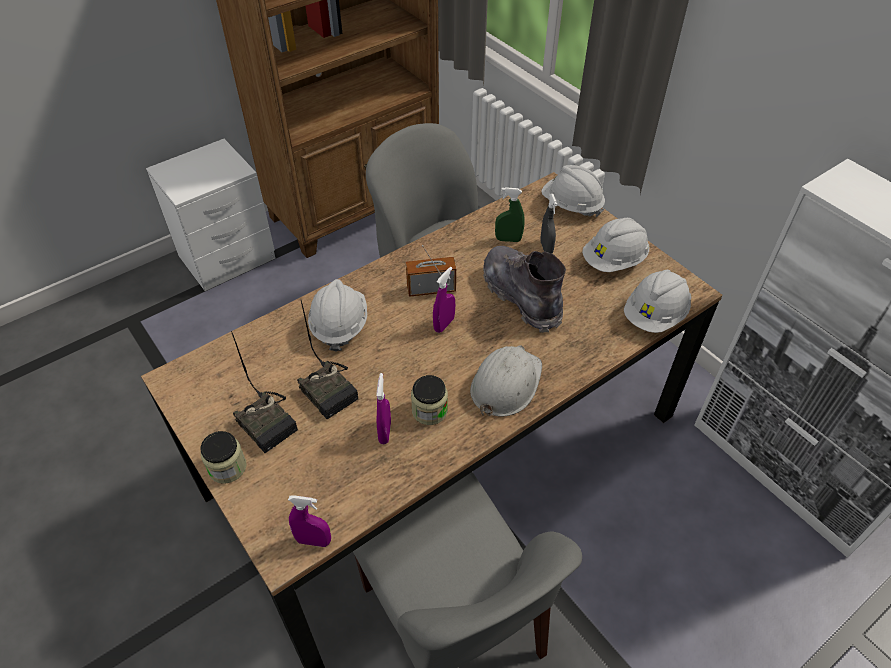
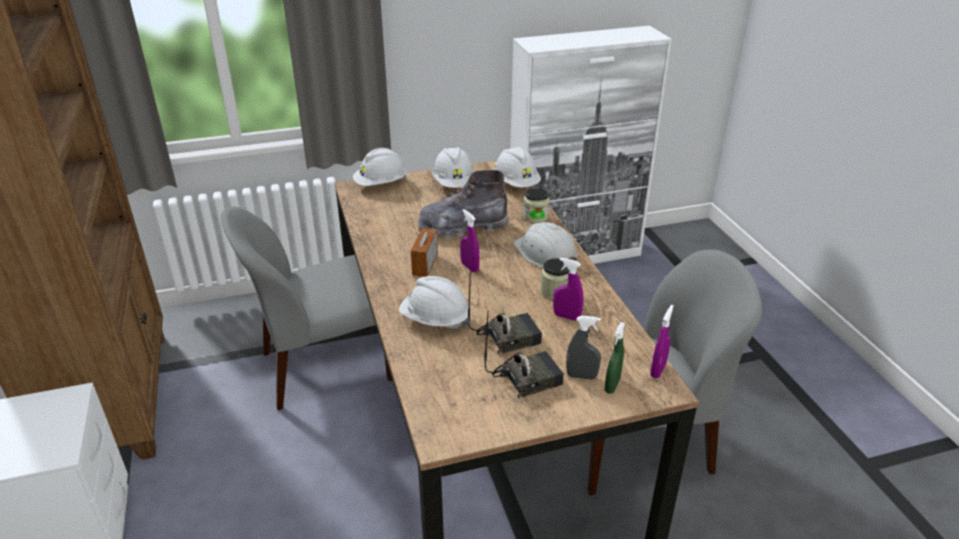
camera: 70 degrees left, 15 degrees down
jar [200,431,247,484] -> jar moved to [523,188,550,223]
green spray bottle [495,187,525,242] -> green spray bottle moved to [605,322,625,394]
grey spray bottle [540,193,557,254] -> grey spray bottle moved to [566,316,601,380]

